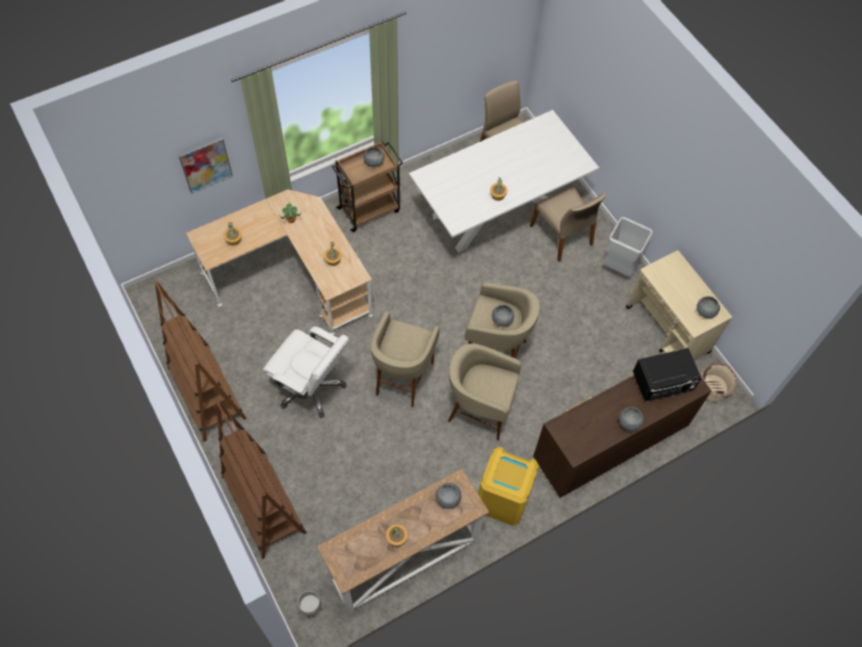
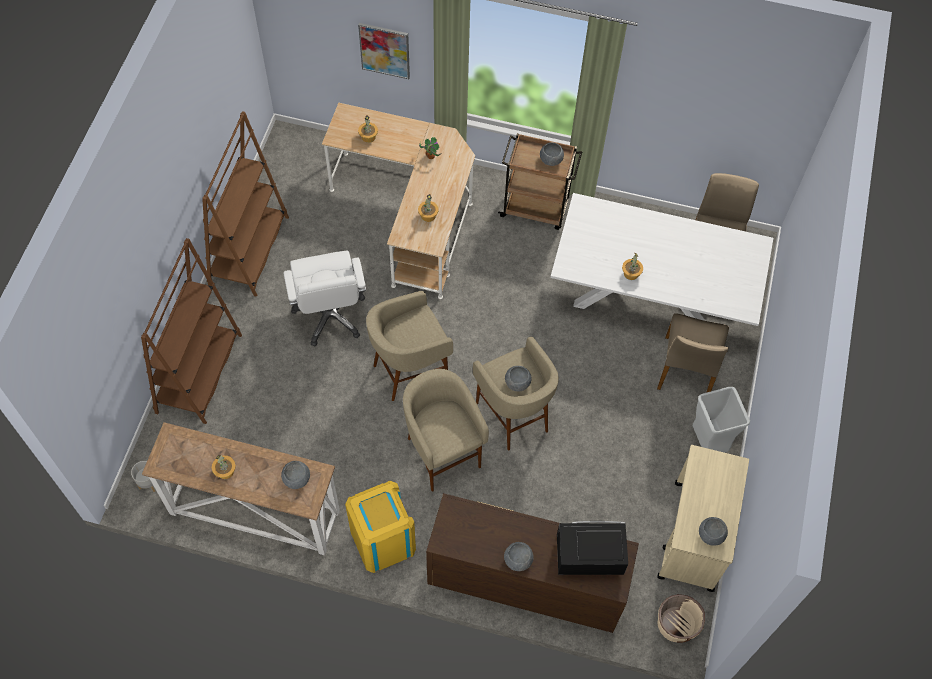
camera: 45 degrees right, 0 degrees up
black microwave [633,348,701,401] -> black microwave turned 150 degrees clockwise [557,521,628,575]

